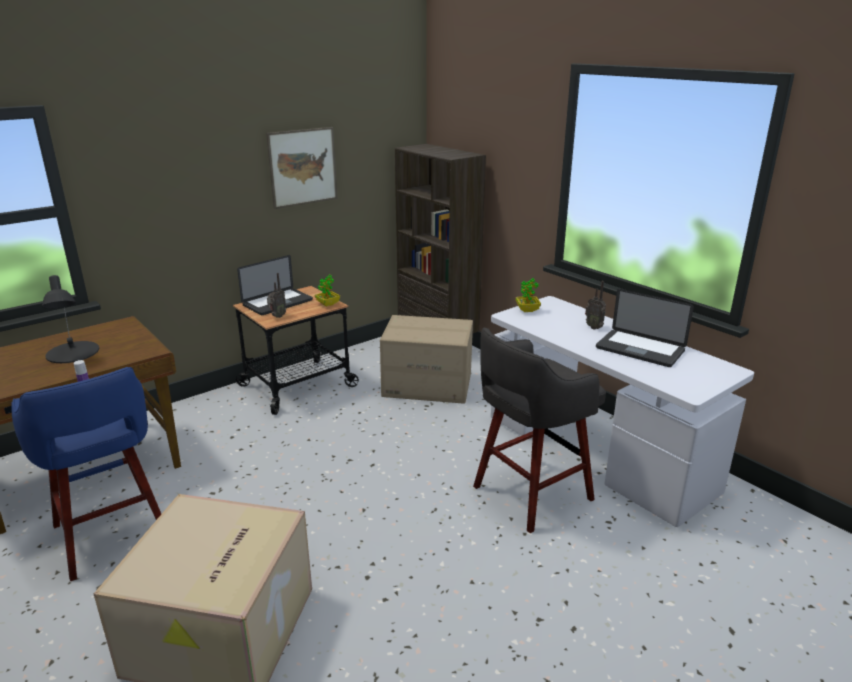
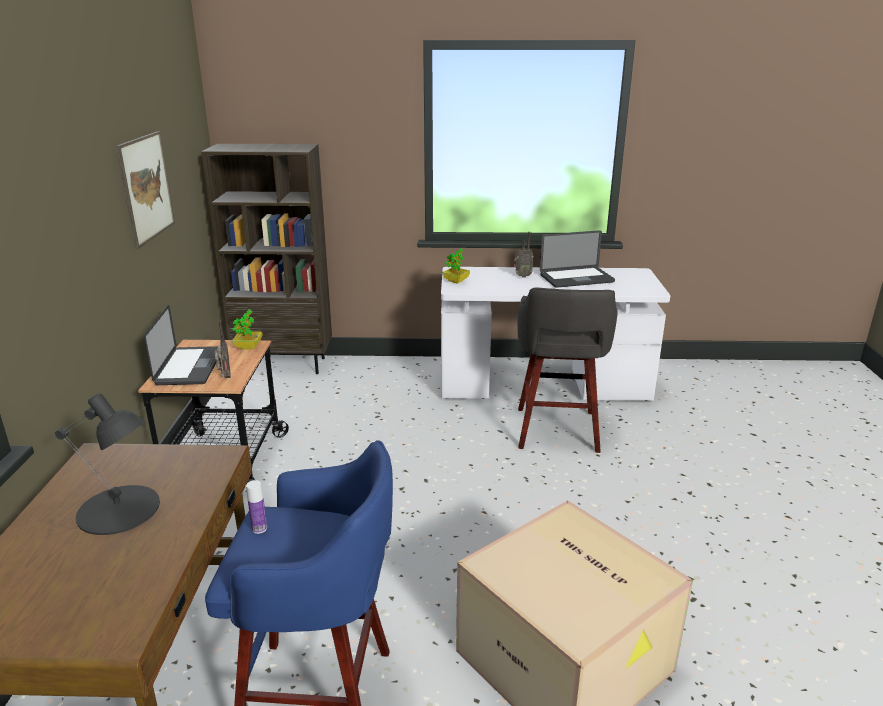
camera: 50 degrees left, 0 degrees up
cardboard box [380,315,473,404] -> none

